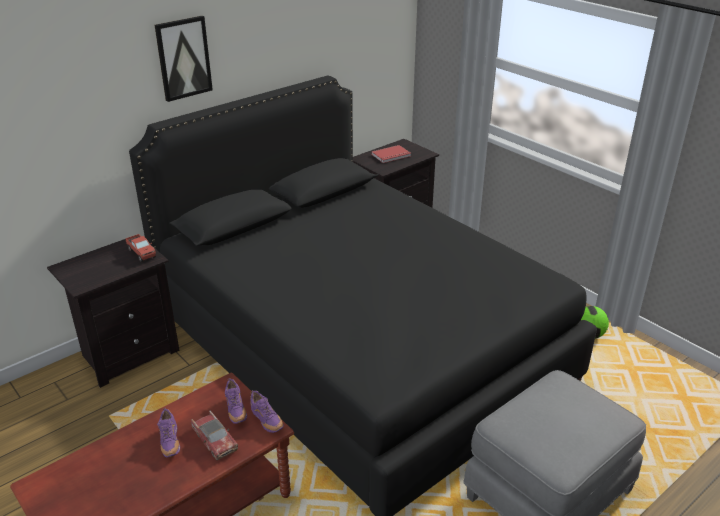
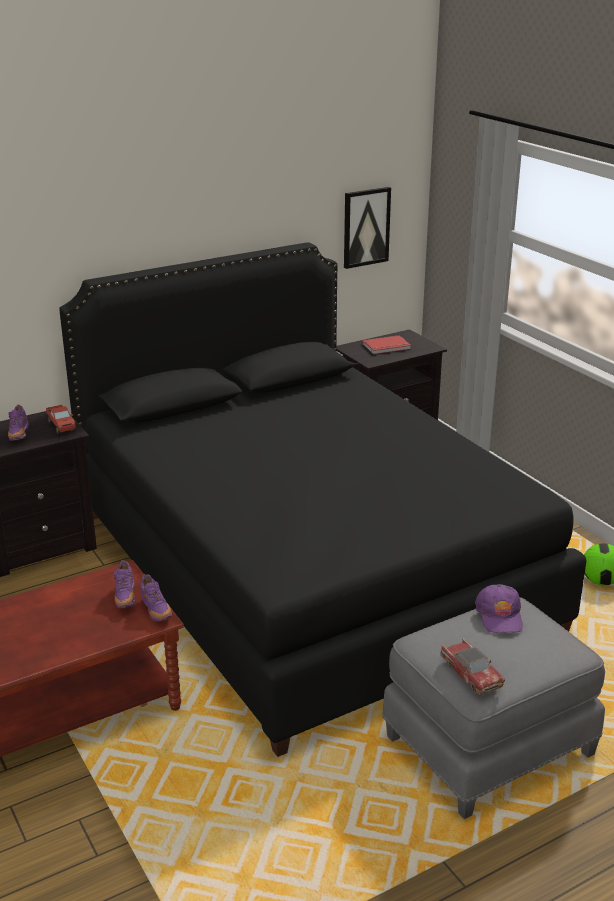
camera: 10 degrees right, 5 degrees down
picture [155,16,213,102] -> picture moved to [344,187,391,269]
purple shoe [157,408,180,457] -> purple shoe moved to [8,405,29,441]
toy car [191,411,238,460] -> toy car moved to [440,638,505,695]
none -> purple cap [475,584,523,633]

